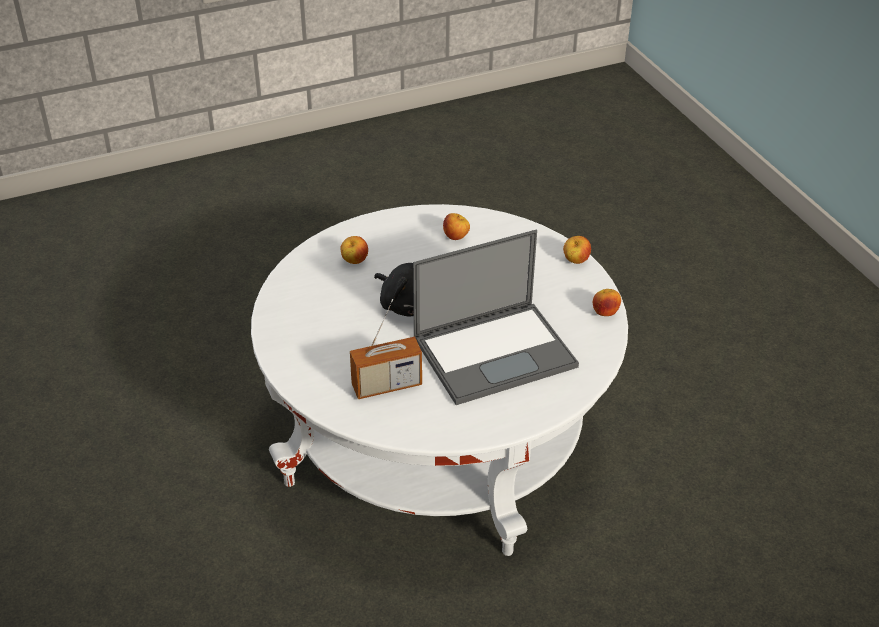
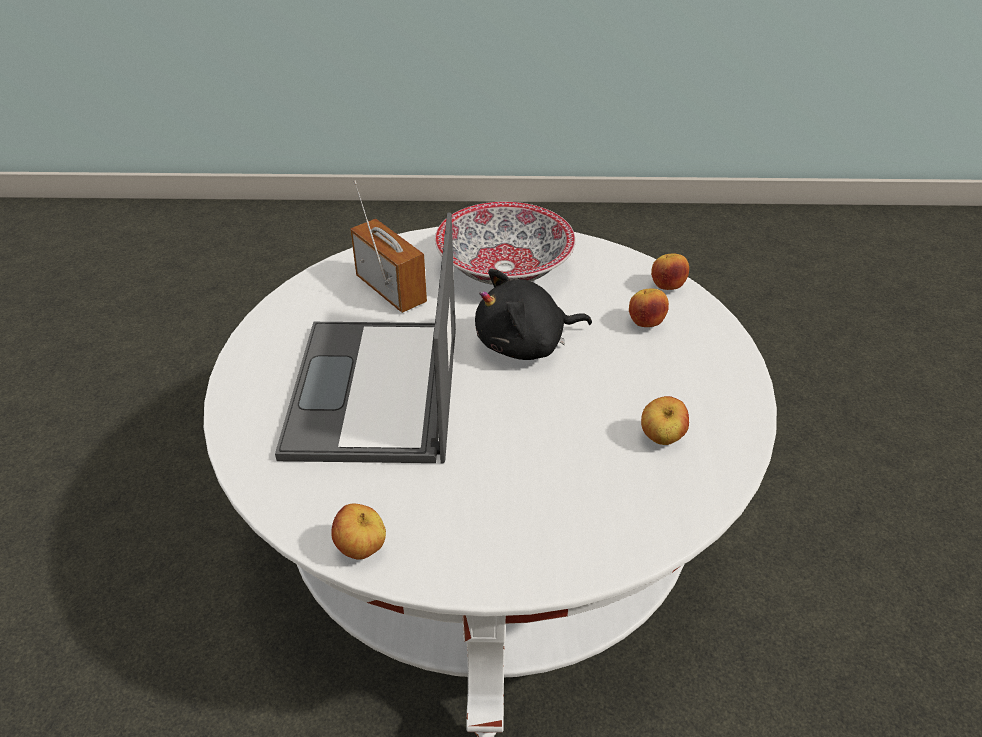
camera: 115 degrees right, 0 degrees up
radio [350,299,422,399] -> radio turned 135 degrees clockwise [350,180,427,313]
apple [563,236,591,264] -> apple moved to [651,254,689,290]
none -> bowl [435,202,576,285]

